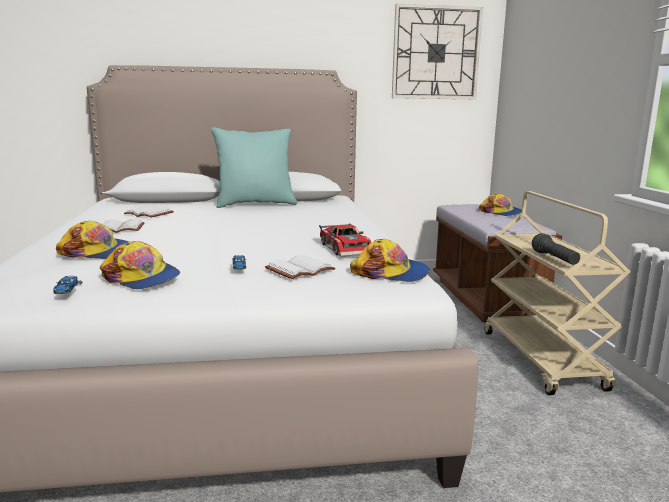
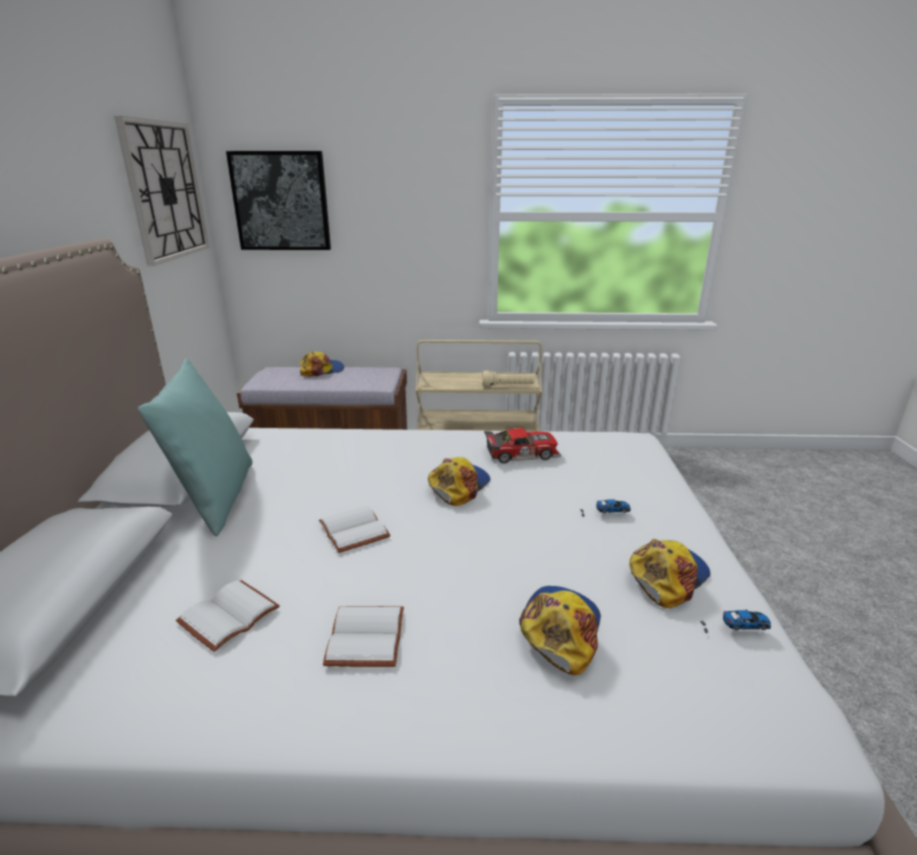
camera: 80 degrees left, 10 degrees up
white book [265,255,335,279] -> white book moved to [319,505,391,553]
cap [350,239,430,282] -> cap moved to [428,457,490,506]
black flashlight [532,233,580,265] -> beige flashlight [482,370,534,387]
none -> picture [226,151,331,250]

